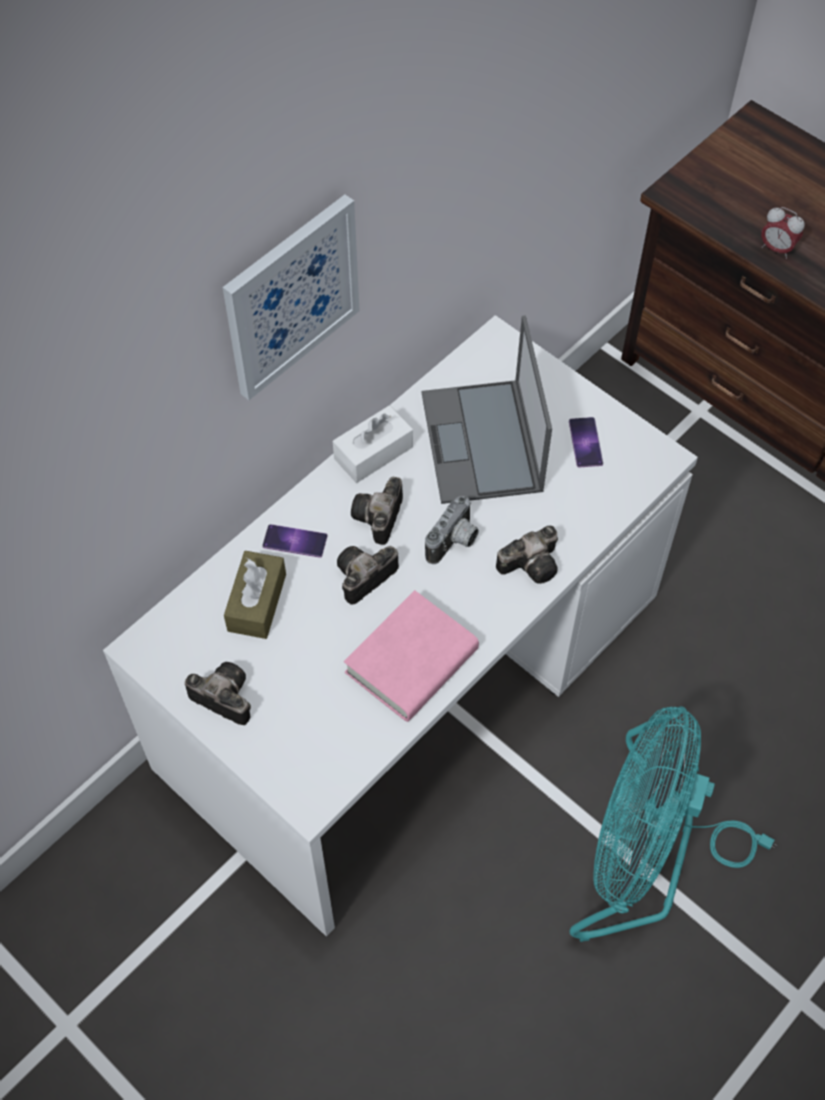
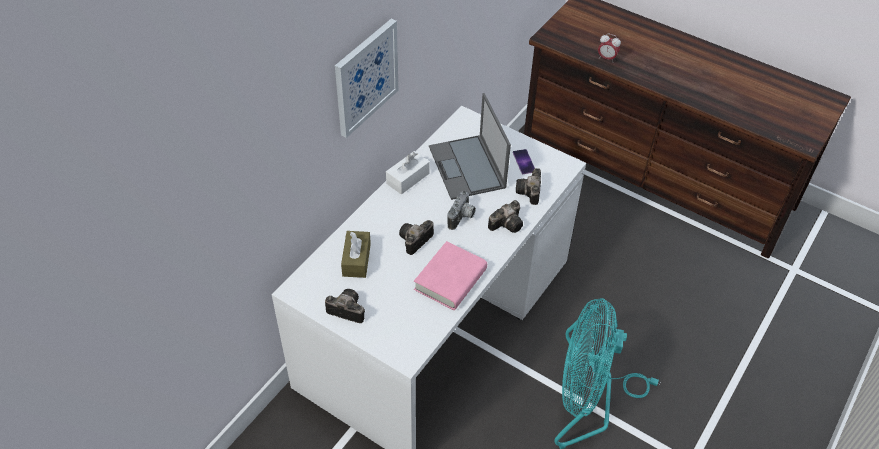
camera: 10 degrees left, 10 degrees down
phone [262,524,327,558] -> none
camera [351,477,403,545] -> camera moved to [516,168,541,205]

